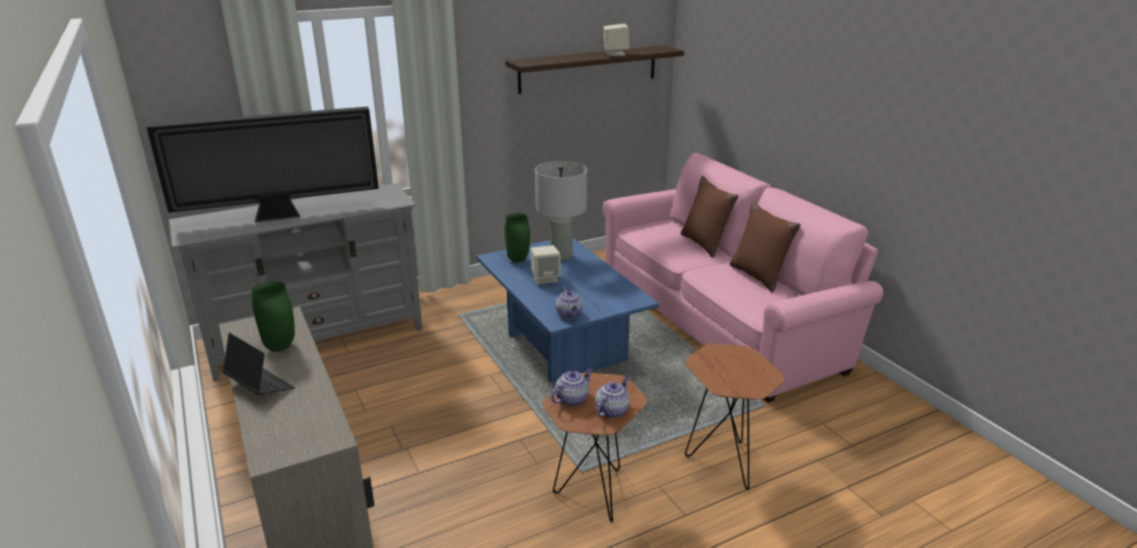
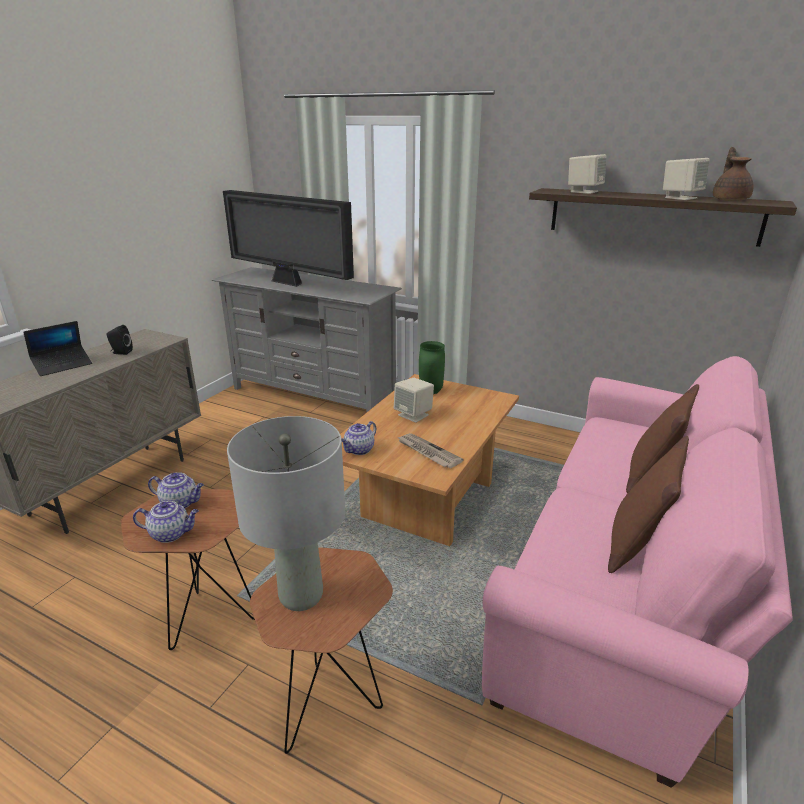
camera: 55 degrees right, 0 degrees up
laptop [222,333,295,395] -> laptop turned 45 degrees clockwise [23,321,92,376]
green vase [251,281,295,352] -> black speaker [107,325,133,355]
blue coffee table [476,237,659,383] -> brown coffee table [340,374,519,546]
grey table lamp [535,161,587,261] -> grey table lamp moved to [227,416,345,611]
none -> newspaper [397,433,464,468]
none -> beige speaker [568,154,607,194]
none -> brown teapot [713,147,753,201]

